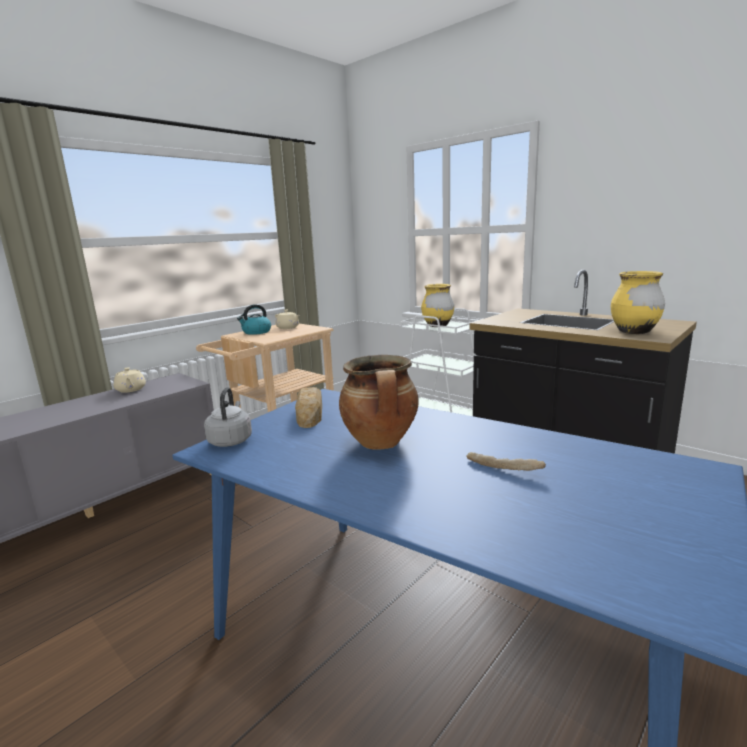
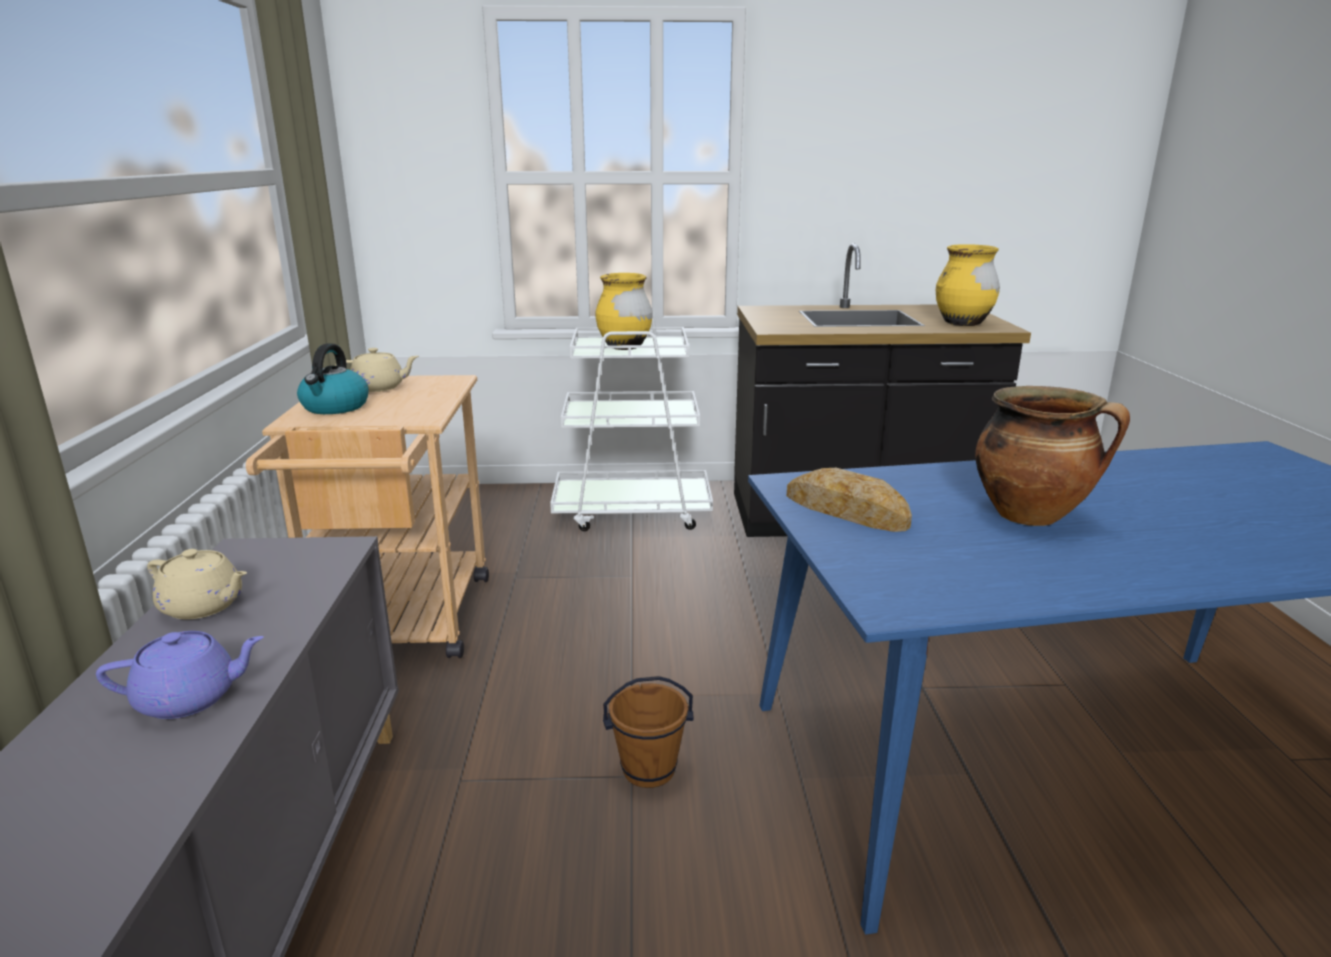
camera: 45 degrees left, 5 degrees up
grey kettle [204,387,252,447] -> none
bread [467,452,546,471] -> none
none -> purple teapot [96,631,264,719]
none -> brown bucket [603,676,694,788]

